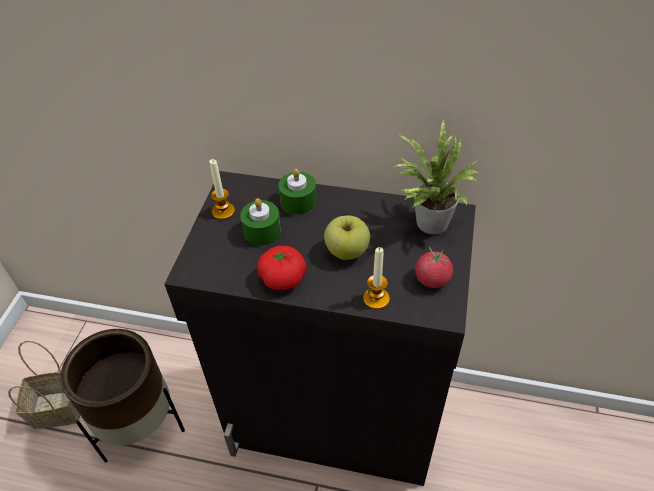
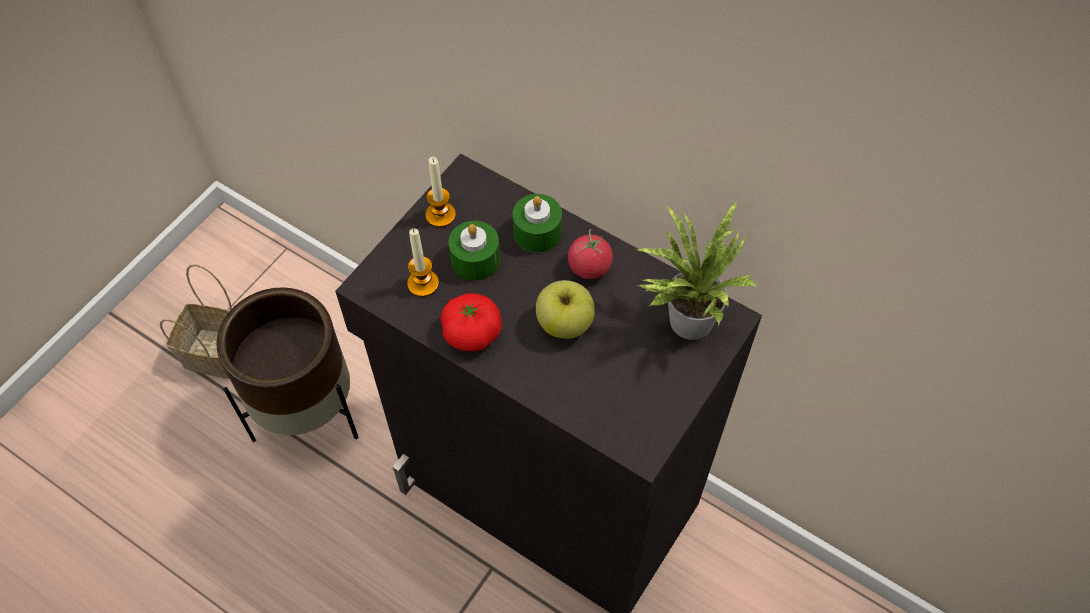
camera: 20 degrees right, 10 degrees up
candle [363,247,390,309] -> candle moved to [407,229,439,297]
tomato [415,247,453,288] -> tomato moved to [568,229,613,279]

